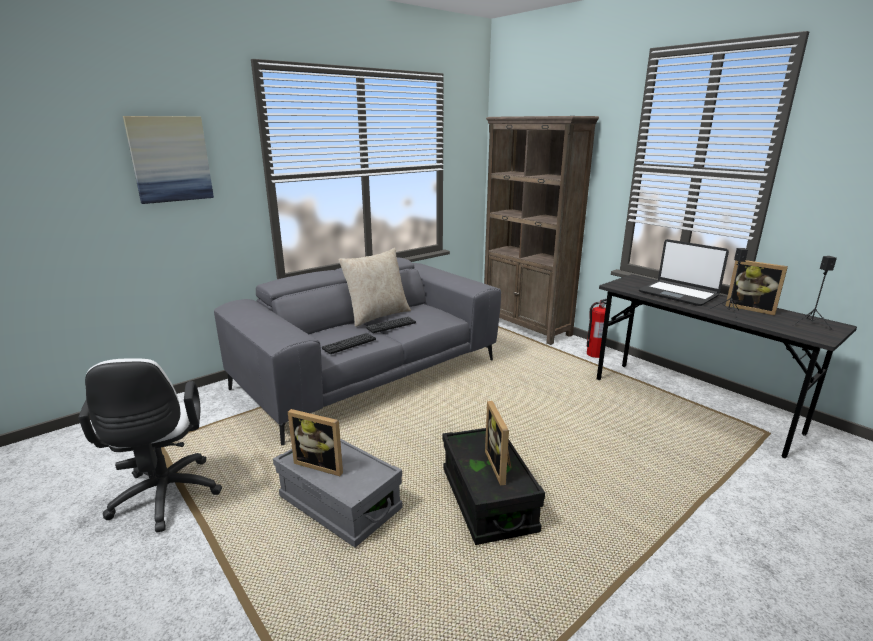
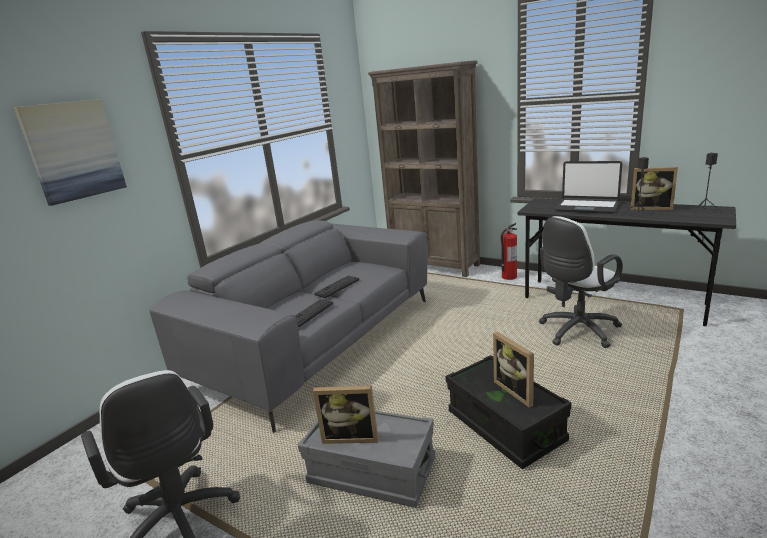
camera: 15 degrees left, 0 degrees up
beige pillow [338,248,411,327] -> none
none -> white office chair [539,216,623,348]

